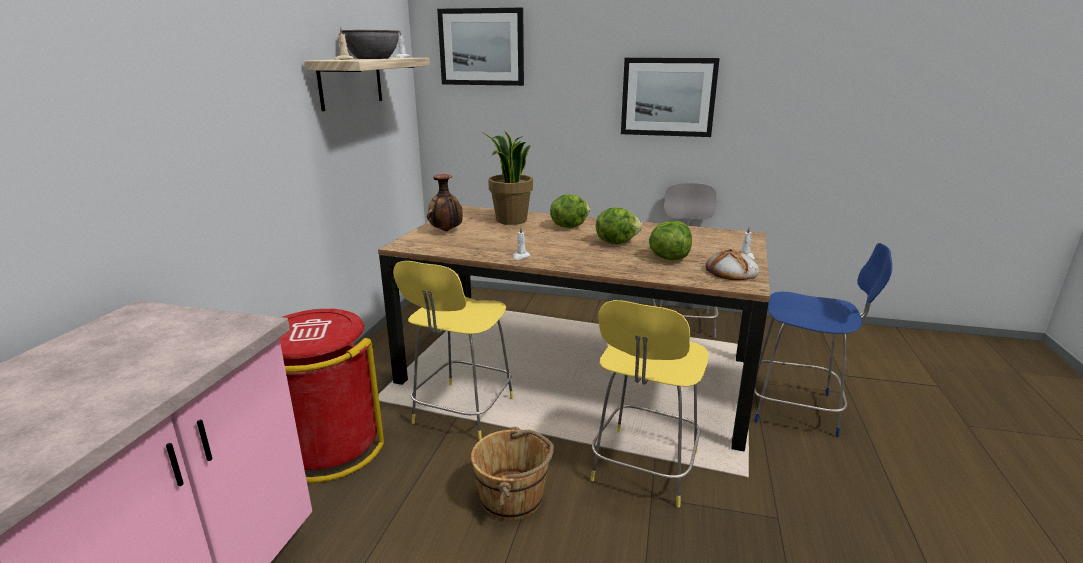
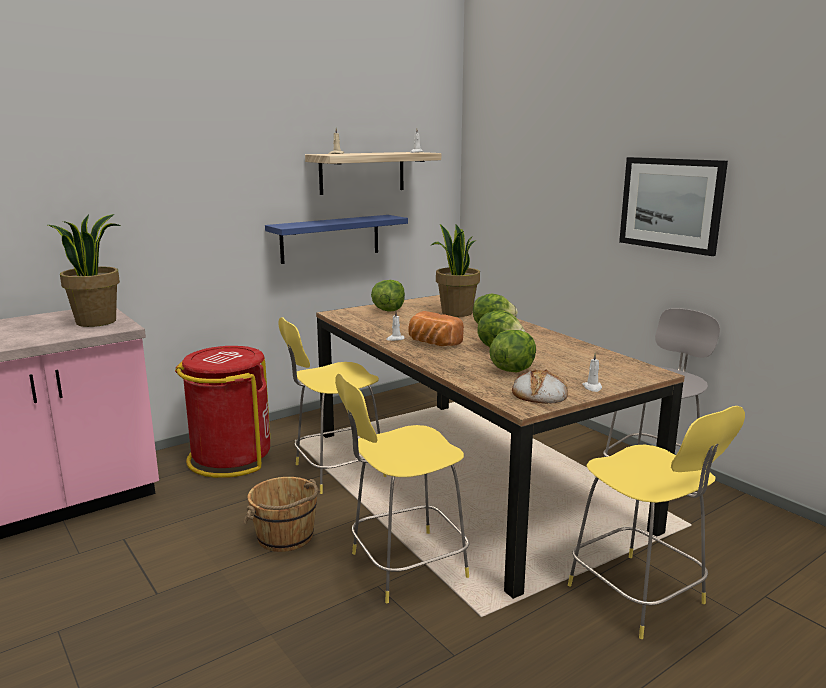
camera: 40 degrees right, 5 degrees down
grey bowl [342,30,400,59] -> none
vase [427,174,463,231] -> lettuce [371,280,405,312]
picture [437,8,524,86] -> none
blue stool [754,243,892,437] -> yellow stool [568,406,745,639]
none -> potted plant [48,214,121,327]
none -> blue shelf [265,215,408,264]
none -> bread [408,311,464,346]

